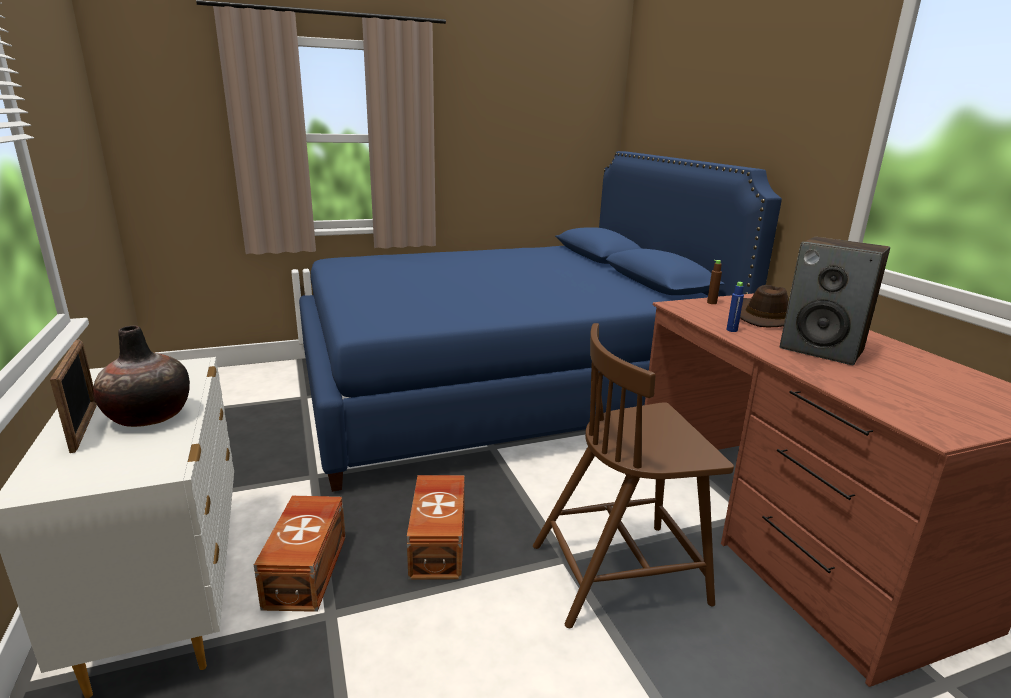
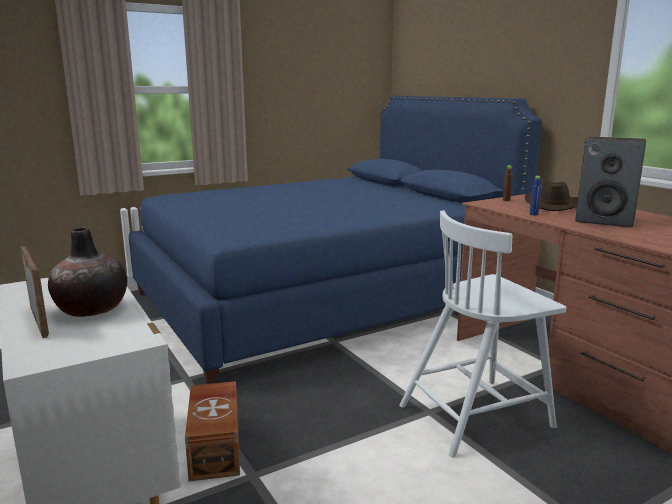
camera: 10 degrees left, 5 degrees down
brown storage box [407,475,465,580] -> none
brown chair [533,323,734,628] -> white chair [399,211,566,457]

